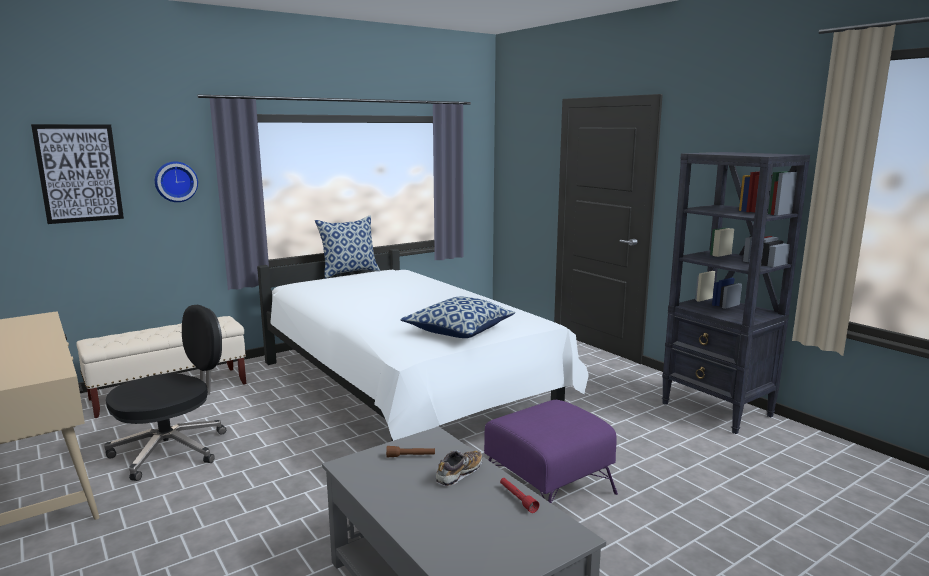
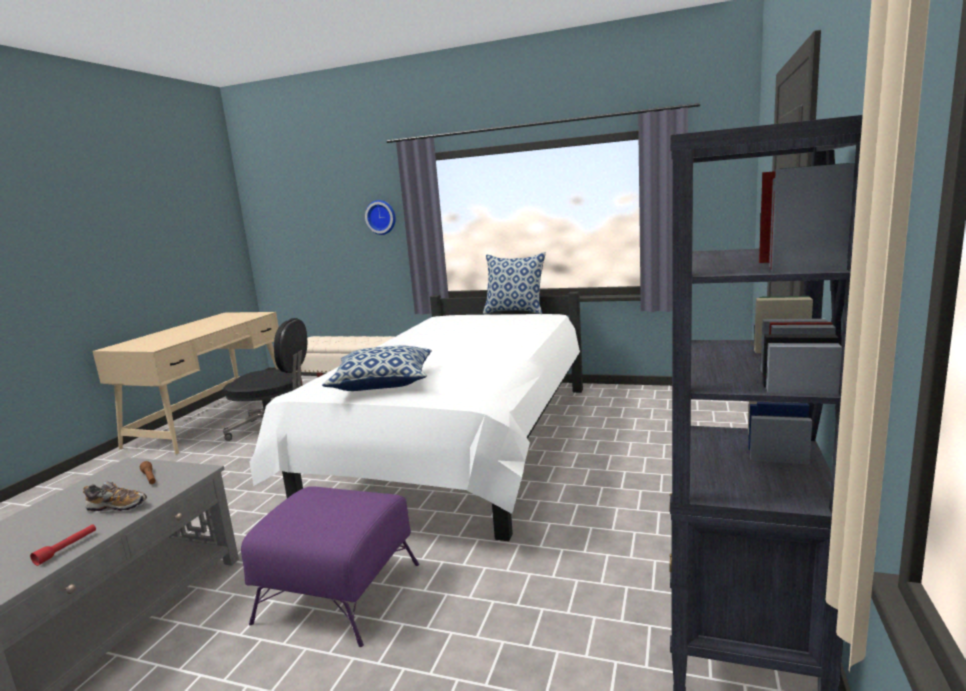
camera: 55 degrees right, 0 degrees up
picture [31,124,124,224] -> none

